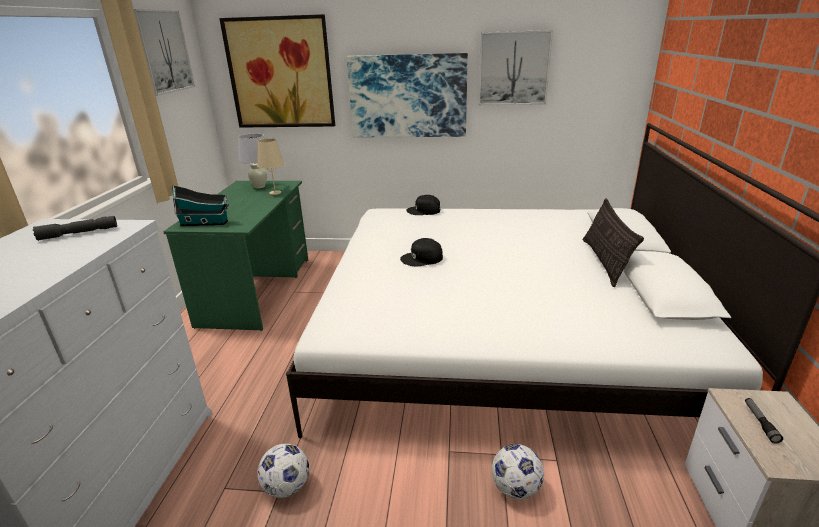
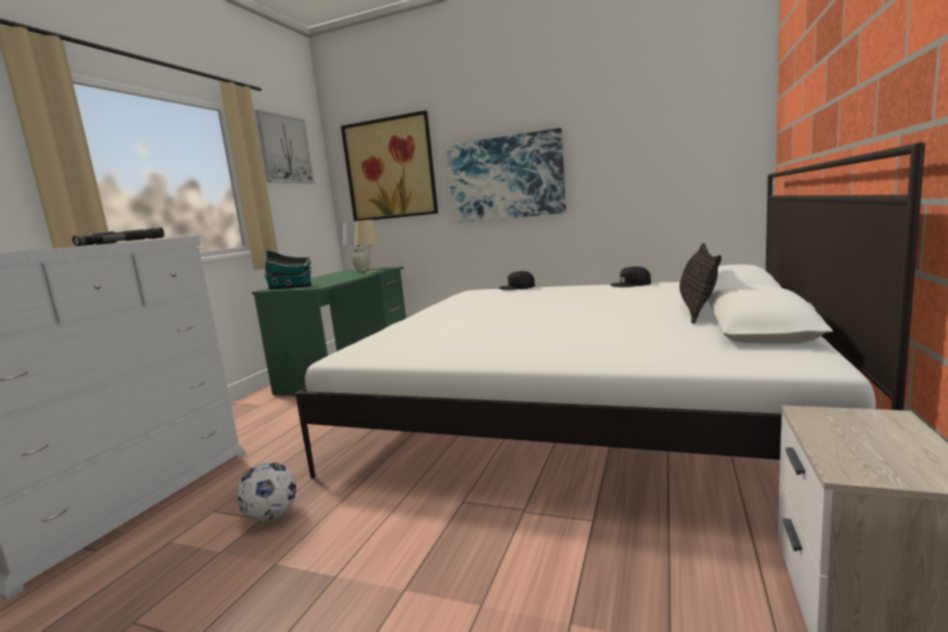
camera: 15 degrees right, 15 degrees down
black cap [400,238,443,266] -> black cap moved to [610,266,651,287]
picture [479,30,553,105] -> none
football [492,444,544,499] -> none
flashlight [745,398,783,444] -> flashlight moved to [72,234,127,246]

